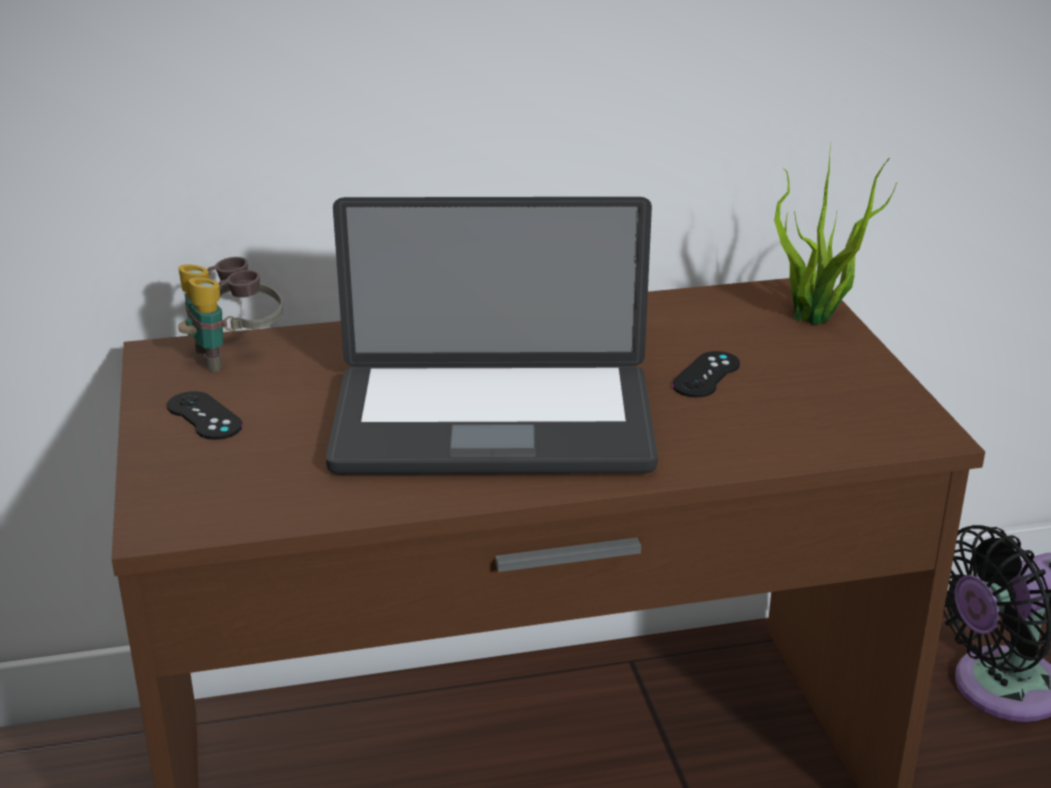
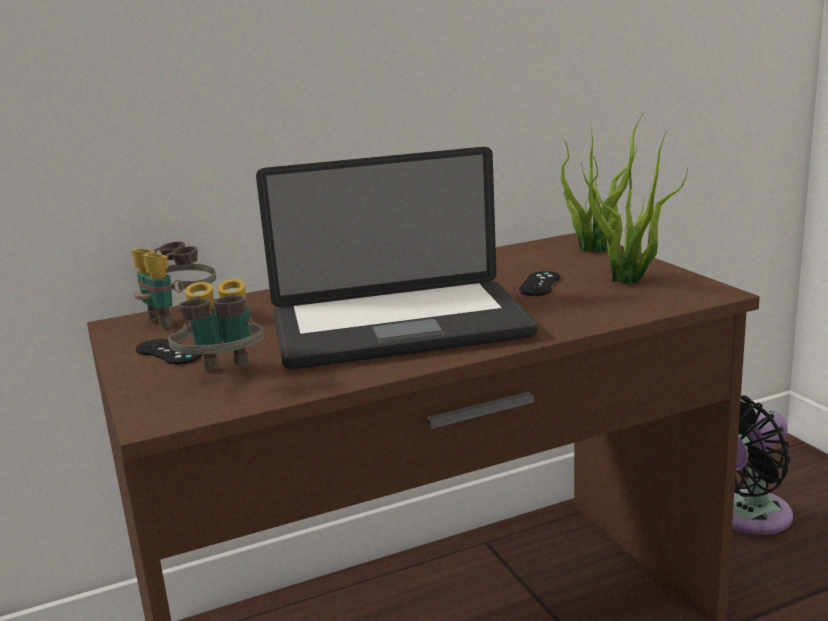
camera: 10 degrees left, 10 degrees down
none -> binoculars [168,279,264,371]
none -> potted plant [588,132,688,284]

